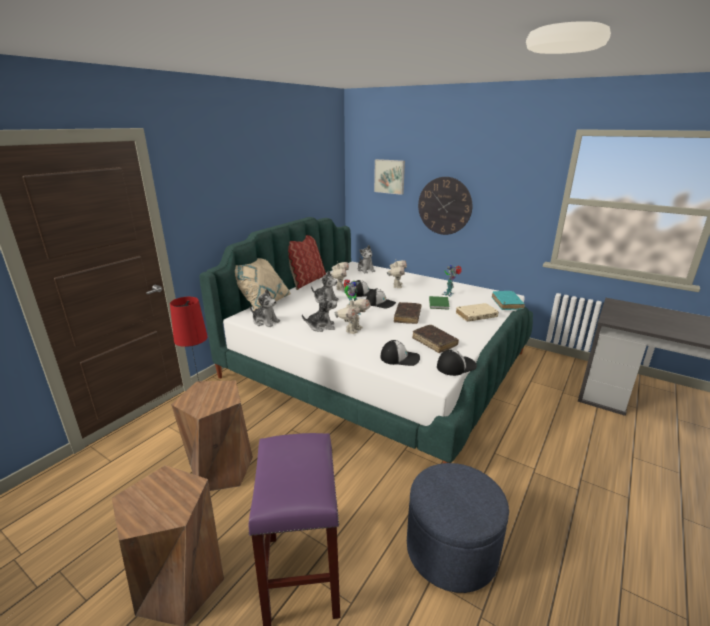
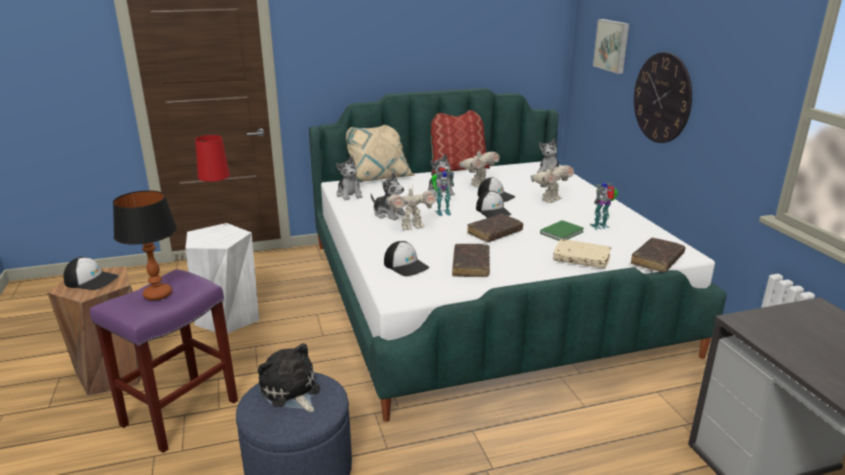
camera: 40 degrees right, 0 degrees up
brown stool [171,381,253,491] -> white stool [185,223,259,334]
cap [437,350,477,376] -> cap moved to [64,257,119,290]
turquoise book [492,291,525,310] -> brown book [631,238,685,272]
none -> table lamp [113,190,177,300]
none -> plush toy [258,343,320,412]

